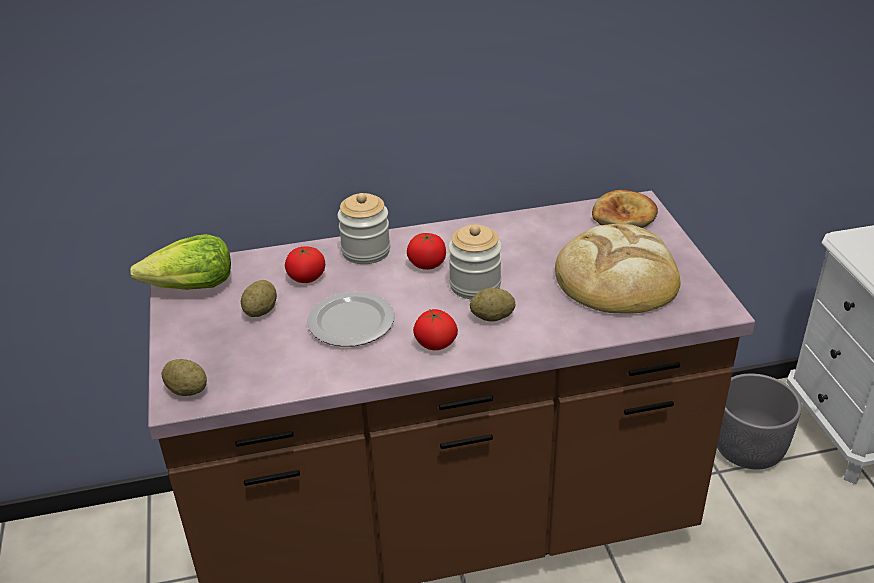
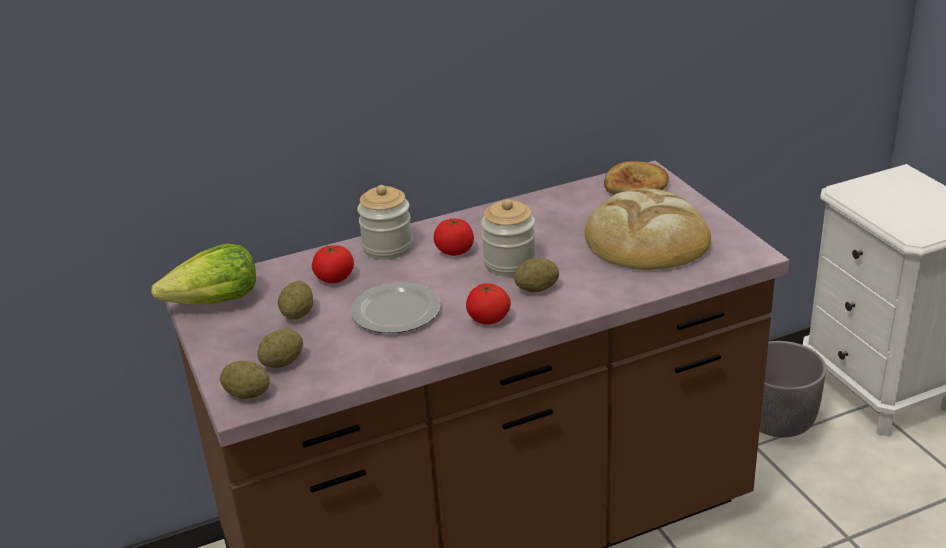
camera: 10 degrees left, 5 degrees down
none -> potato [257,329,303,368]

